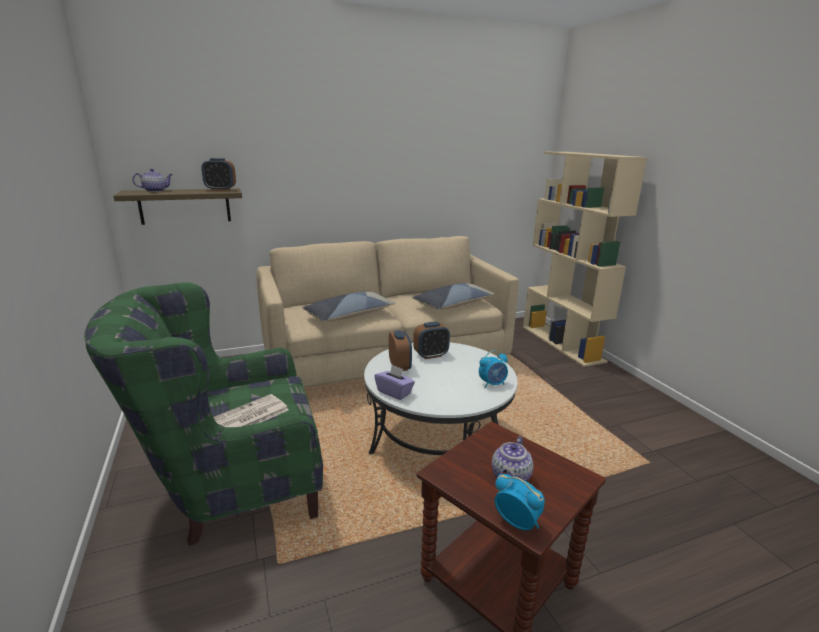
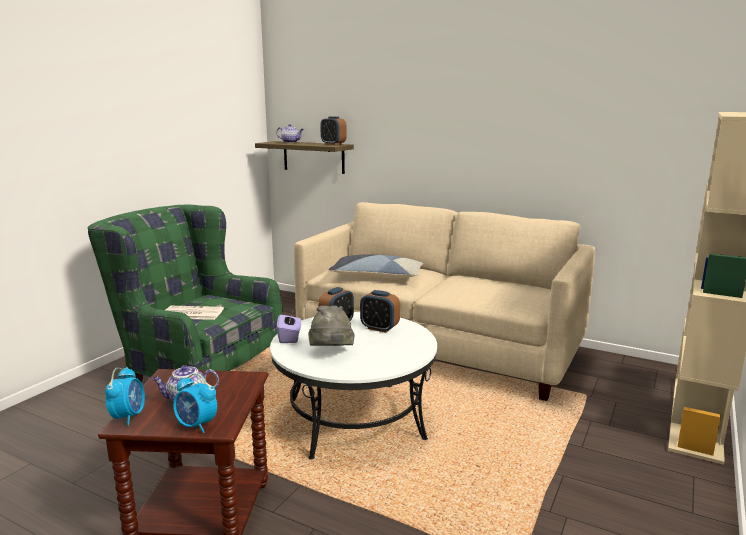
camera: 50 degrees right, 5 degrees down
pillow [412,283,495,310] -> none
alarm clock [479,350,508,388] -> alarm clock moved to [173,373,217,433]
none -> grey hat [308,306,354,346]

